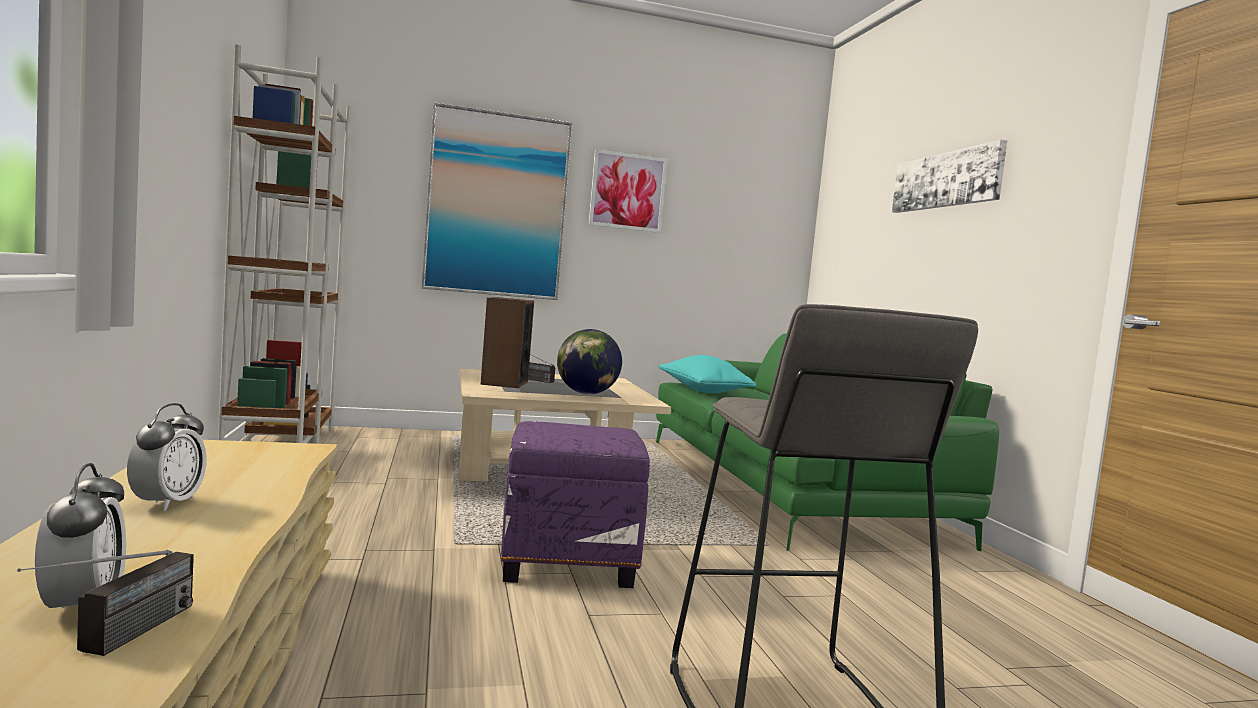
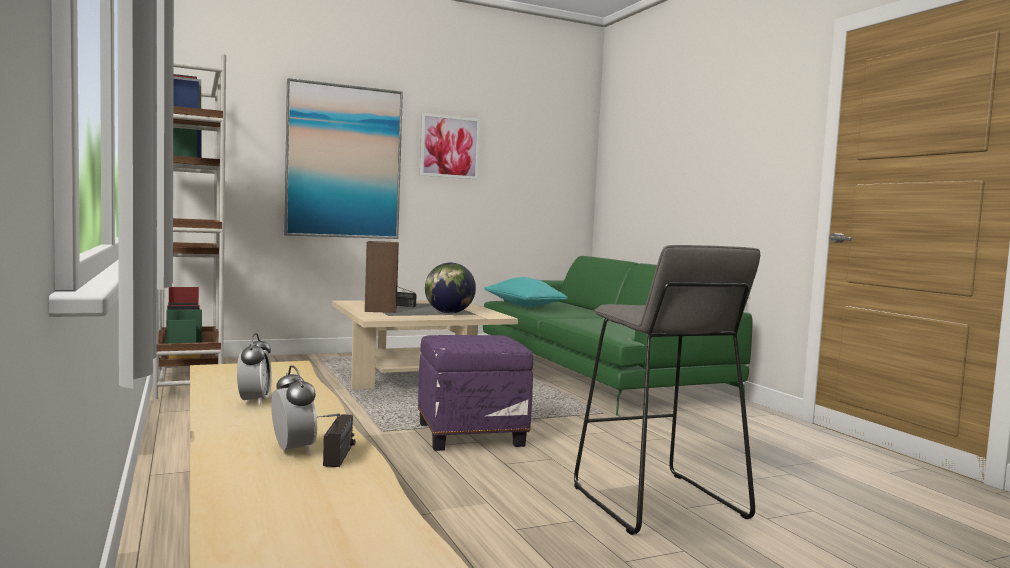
camera: 10 degrees left, 0 degrees up
picture [892,140,1007,213] -> none

